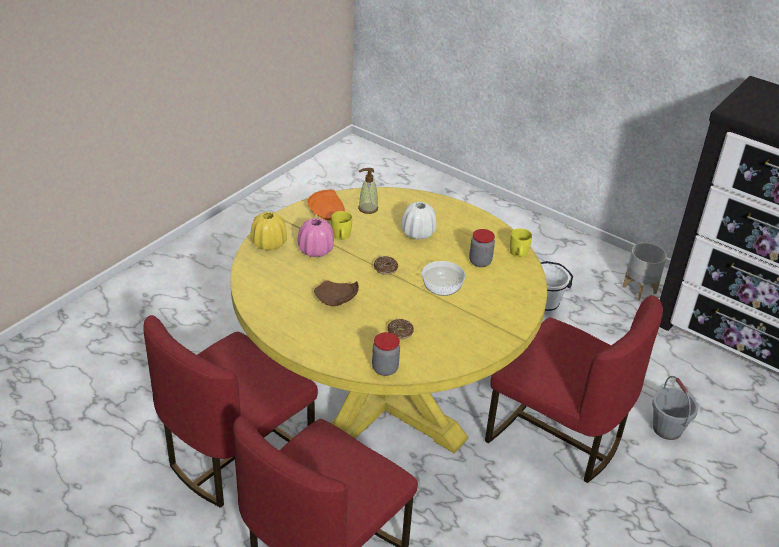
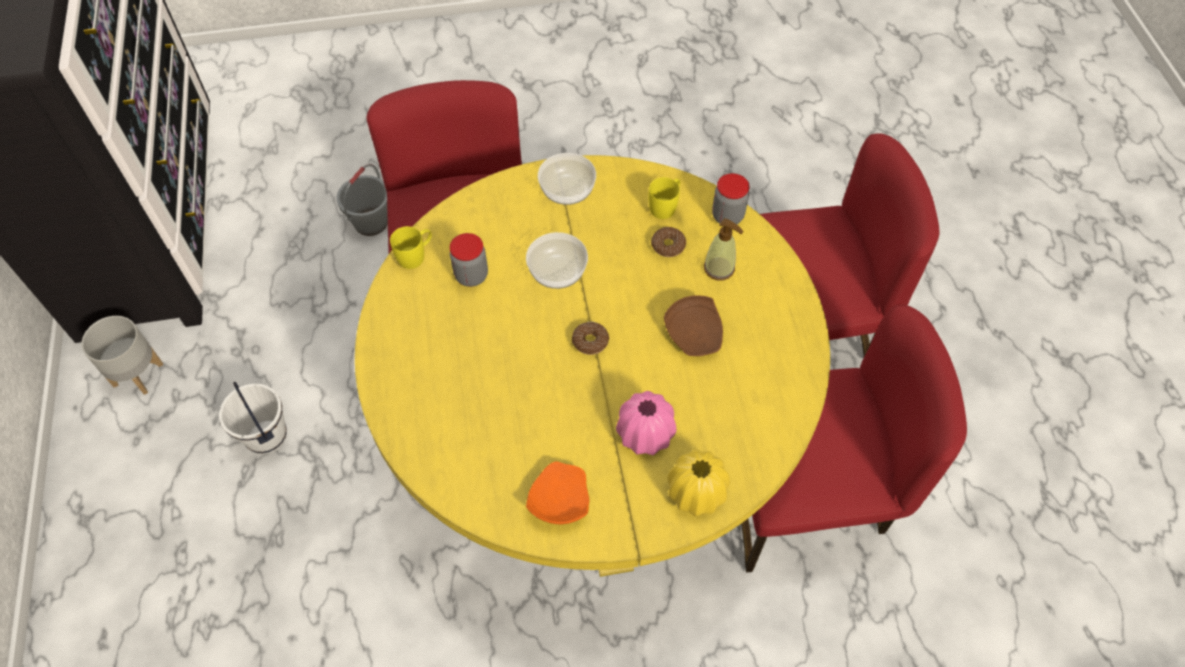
camera: 135 degrees left, 20 degrees up
yellow mug [331,211,352,240] -> yellow mug moved to [649,177,680,219]
soap dispenser [358,168,378,214] -> soap dispenser moved to [704,218,744,280]
white vase [401,202,437,240] -> none
none -> bowl [538,153,596,205]

